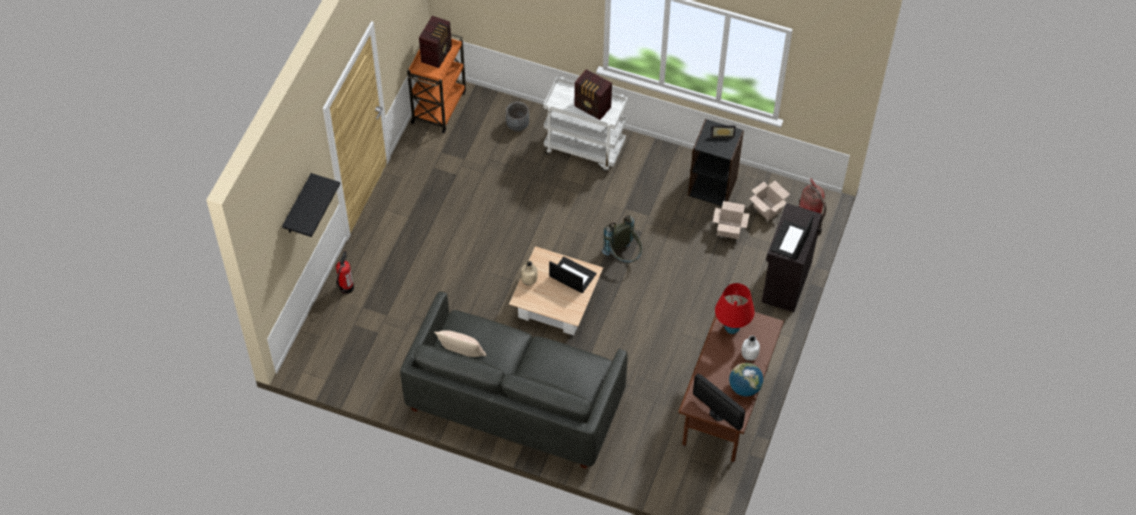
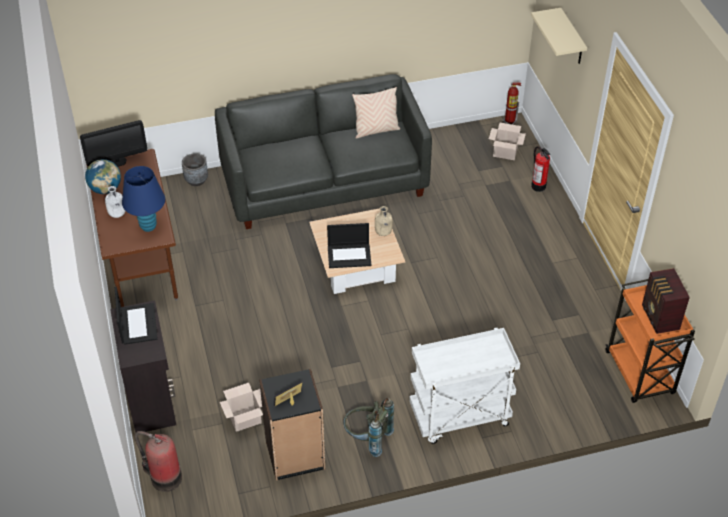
camera: 145 degrees right, 10 degrees down
black shelf [282,173,340,237] -> beige shelf [531,8,587,64]
grey planter [506,102,529,132] -> grey planter moved to [182,153,208,186]
radio [575,69,612,120] -> none
grey backpack [602,215,642,263] -> grey backpack moved to [343,398,394,457]
monitor [693,374,745,431] -> monitor turned 150 degrees clockwise [80,120,147,167]
red table lamp [715,283,755,334] -> blue table lamp [122,166,165,232]
cardboard box [749,181,790,221] -> cardboard box moved to [489,123,526,160]
none -> fire extinguisher [503,82,521,125]

